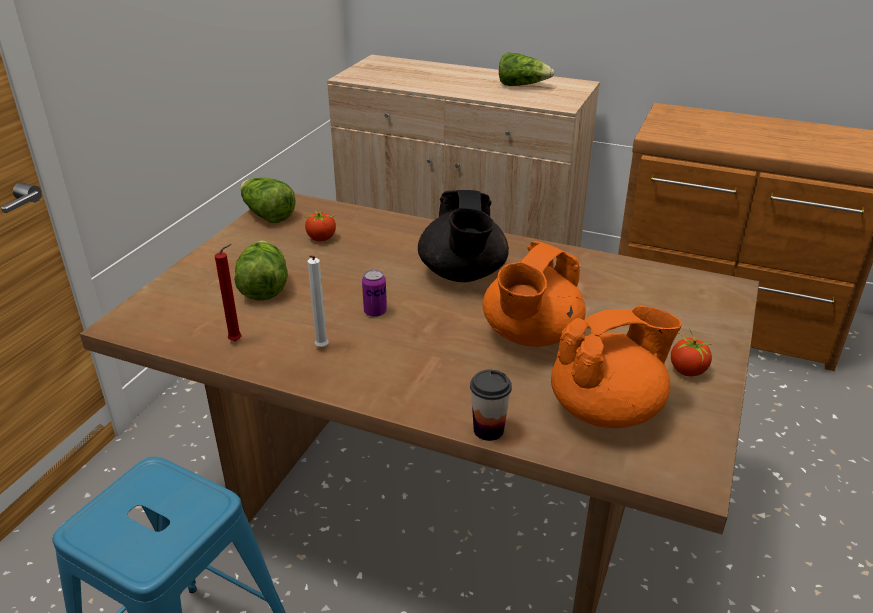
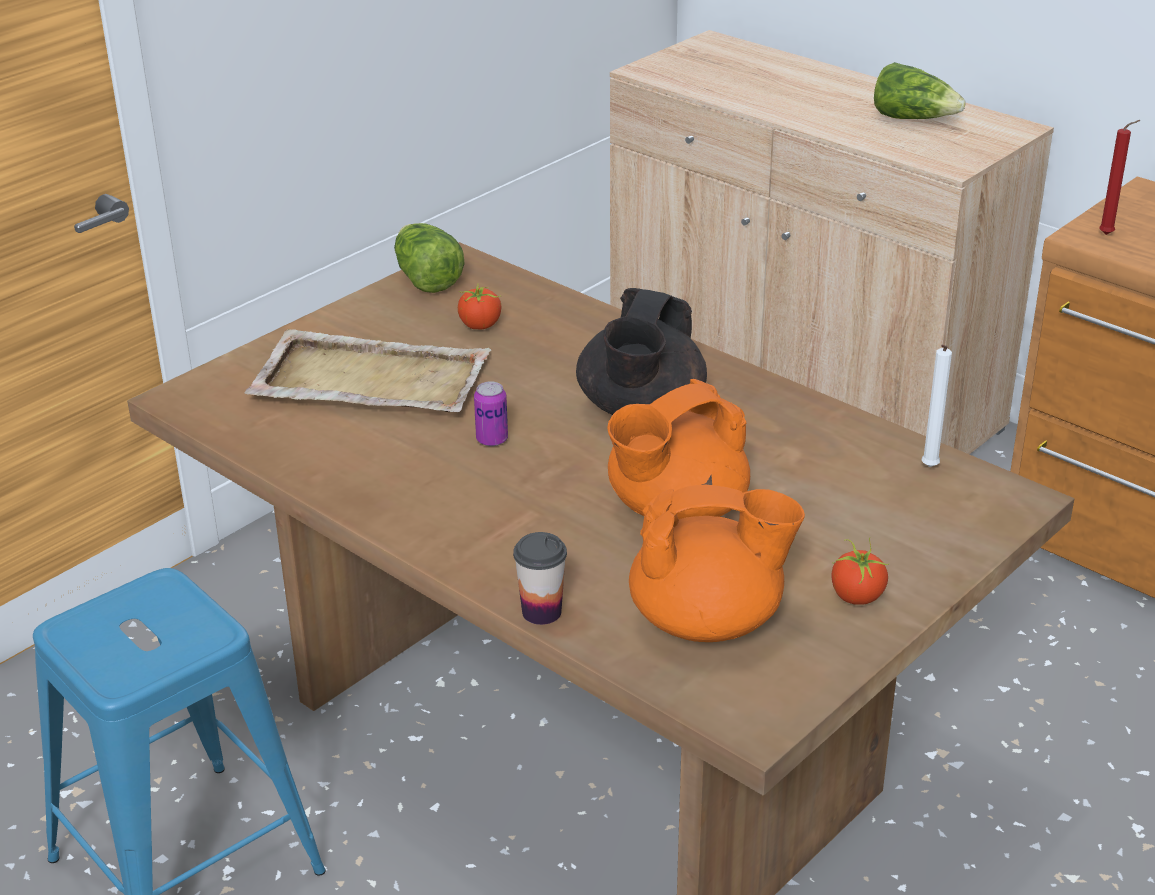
camera: 20 degrees right, 0 degrees up
red candle [215,244,242,341] -> red candle moved to [1099,120,1140,235]
lettuce [234,241,288,301] -> beige tray [244,329,491,412]
white candle [308,256,328,347] -> white candle moved to [921,345,952,467]

